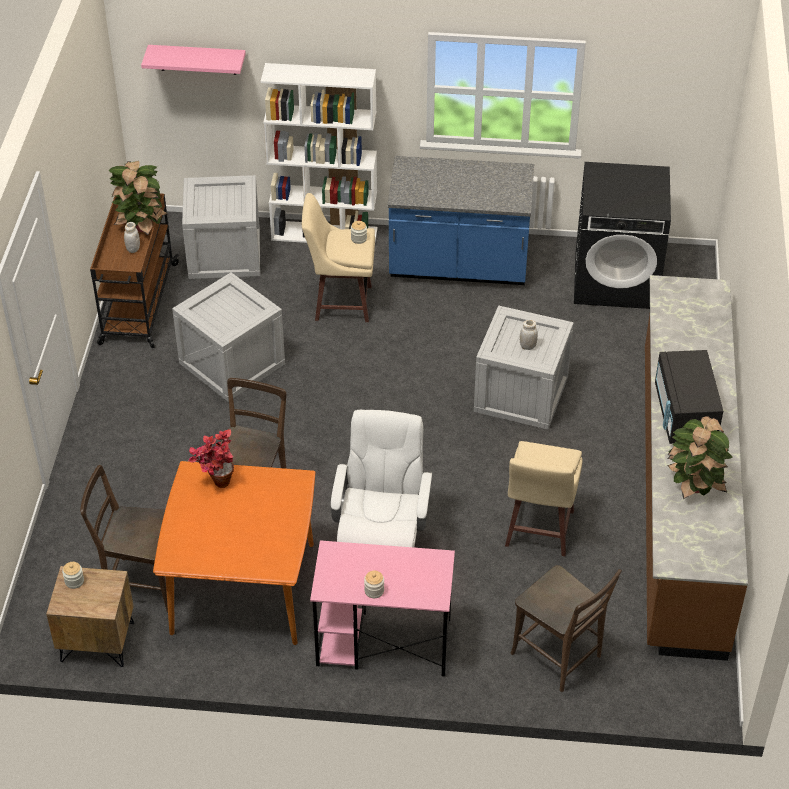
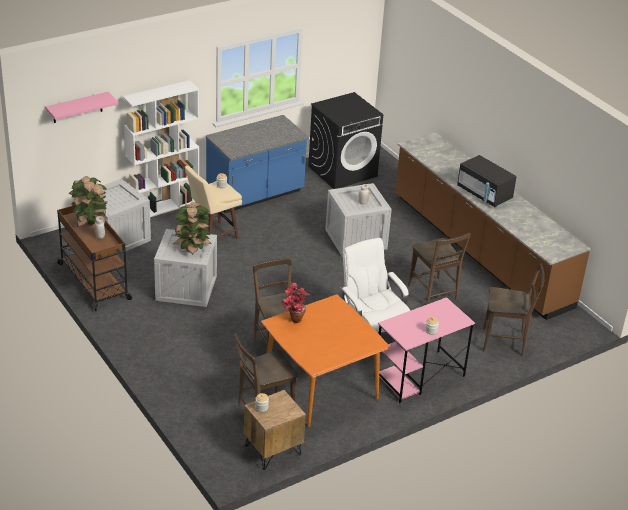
camera: 40 degrees left, 10 degrees down
beige stool [505,441,582,556] -> brown chair [408,233,471,305]
potted plant [667,416,732,499] -> potted plant moved to [173,202,212,255]

